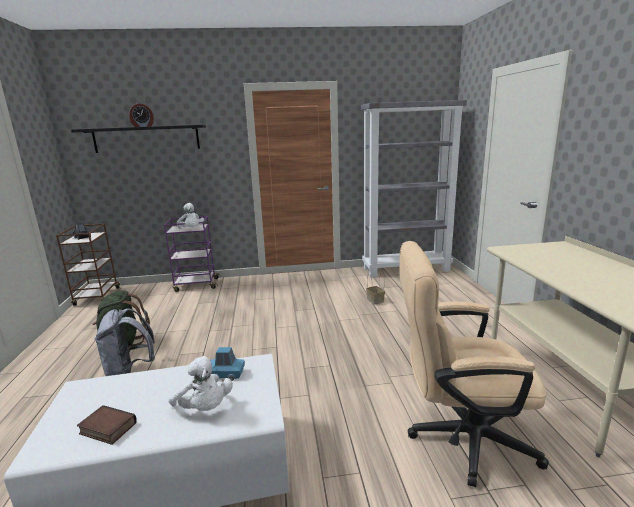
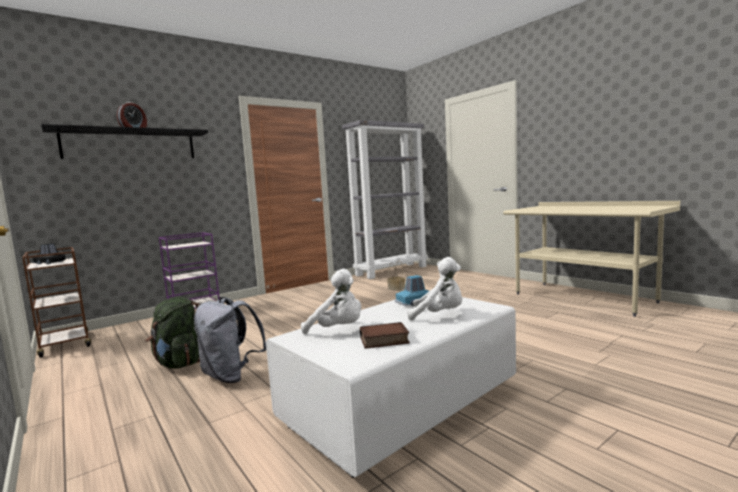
camera: 30 degrees left, 10 degrees down
white plush toy [177,203,205,229] -> white plush toy moved to [301,269,361,334]
beige office chair [400,241,549,487] -> none

